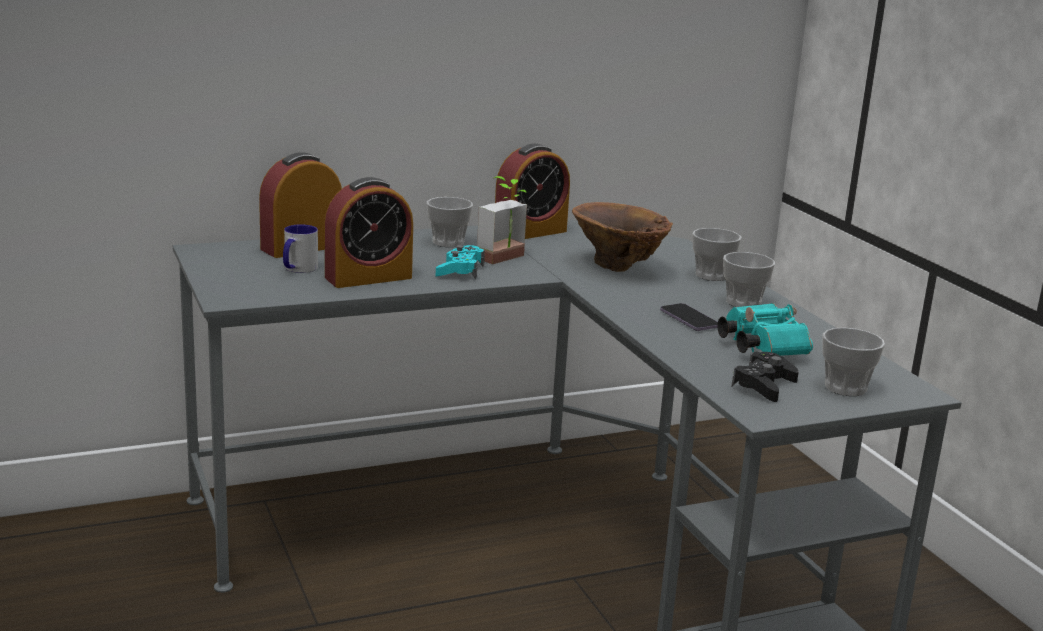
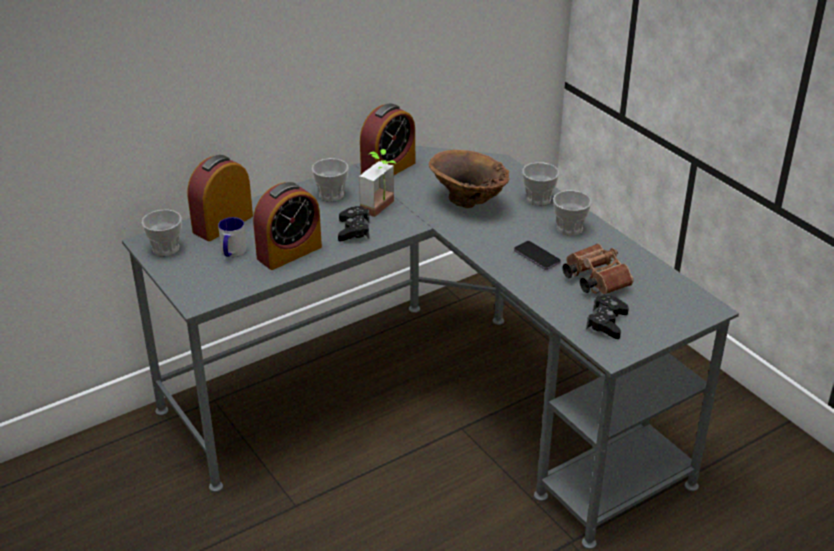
camera: 10 degrees left, 15 degrees up
turquoise game controller [436,245,485,279] -> black game controller [338,206,369,241]
turquoise binoculars [718,303,813,356] -> brown binoculars [562,244,634,294]
cup [822,328,885,396] -> cup moved to [142,210,182,256]

